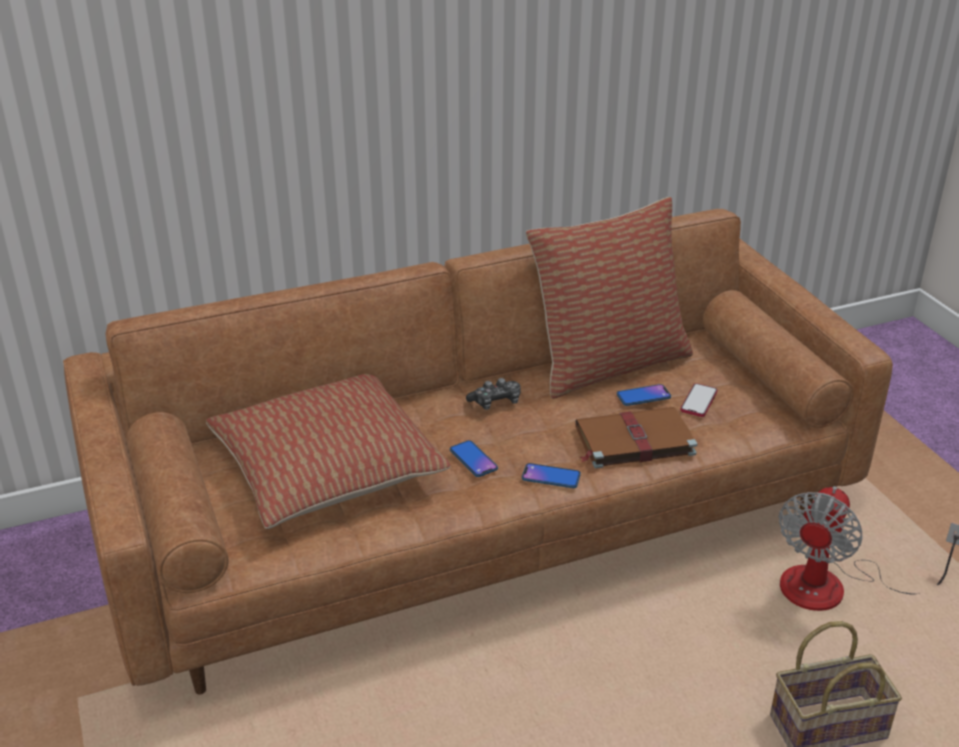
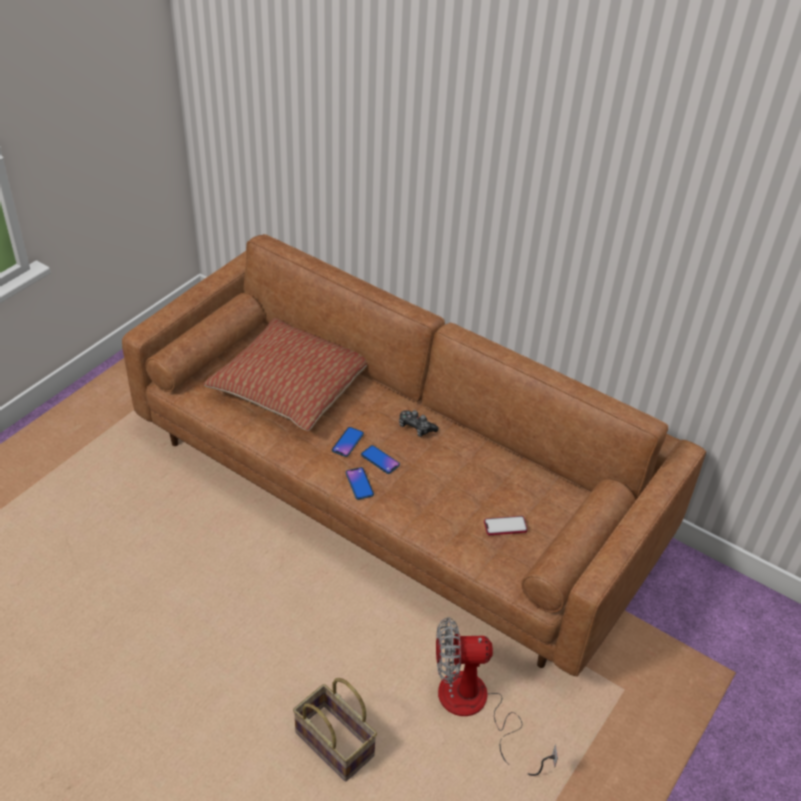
camera: 55 degrees right, 10 degrees up
pillow [526,197,693,399] -> none
brown book [575,407,698,469] -> none
phone [617,384,671,406] -> phone moved to [361,445,400,474]

